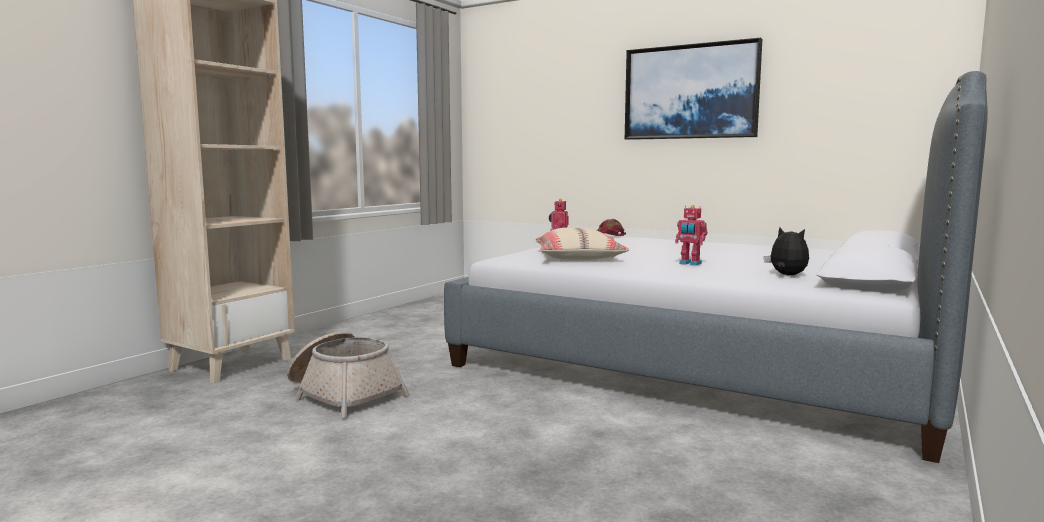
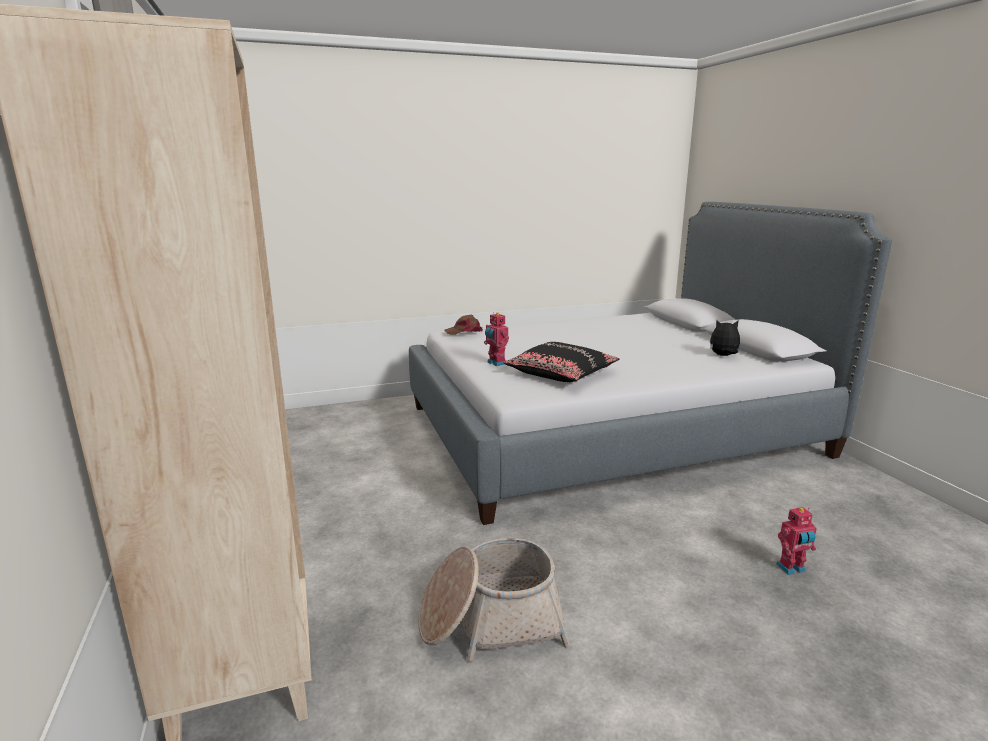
camera: 50 degrees left, 10 degrees up
beige pillow [536,228,629,260] -> black pillow [503,342,619,382]
picture [625,38,762,140] -> none
toy robot [675,205,707,266] -> toy robot moved to [776,507,817,575]

